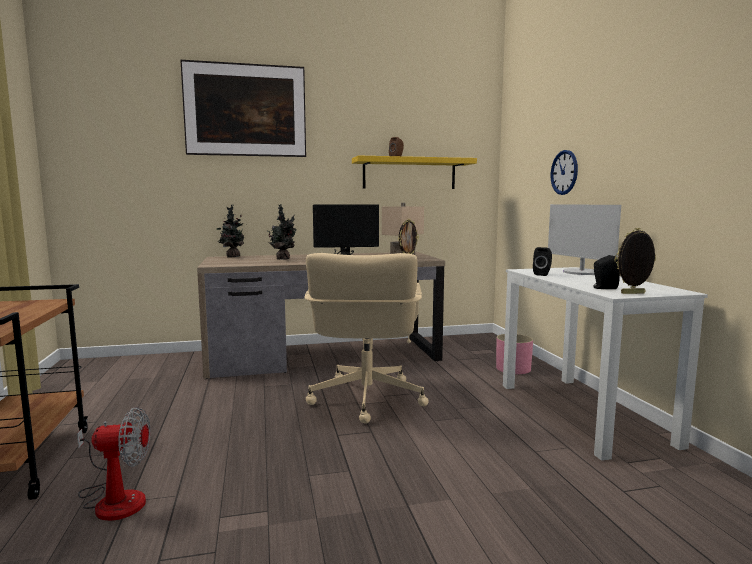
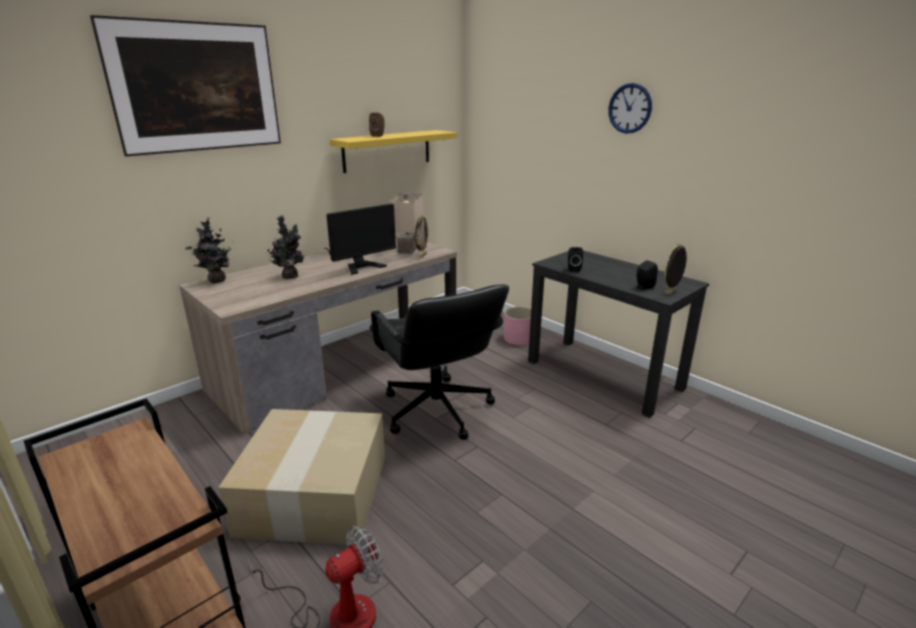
camera: 30 degrees left, 15 degrees up
beige office chair [305,253,429,423] -> black office chair [370,284,509,440]
white desk [503,267,708,461] -> black desk [528,250,709,418]
monitor [548,204,621,275] -> none
wall clock [551,150,578,195] -> wall clock moved to [608,83,652,134]
none -> cardboard box [218,409,385,545]

